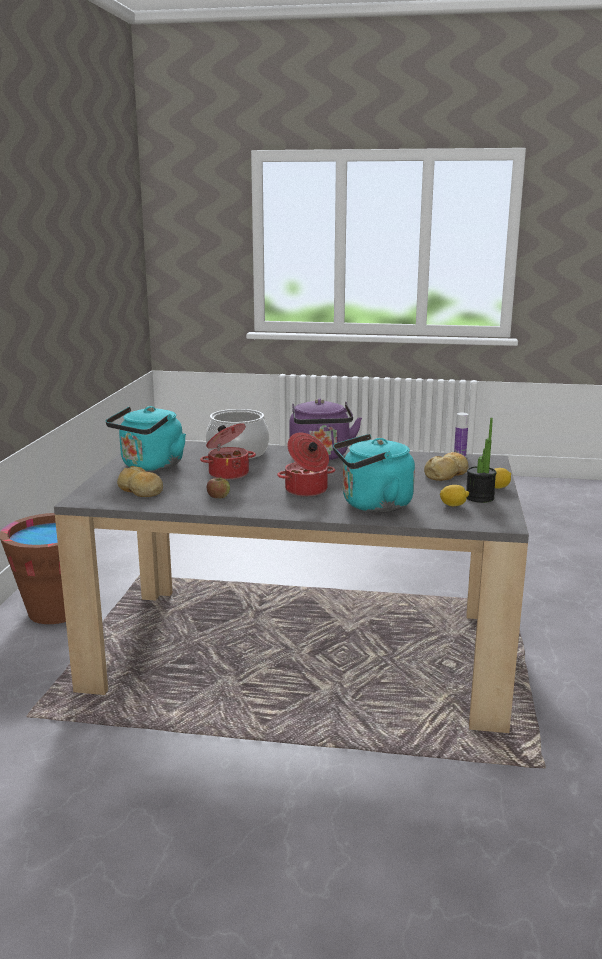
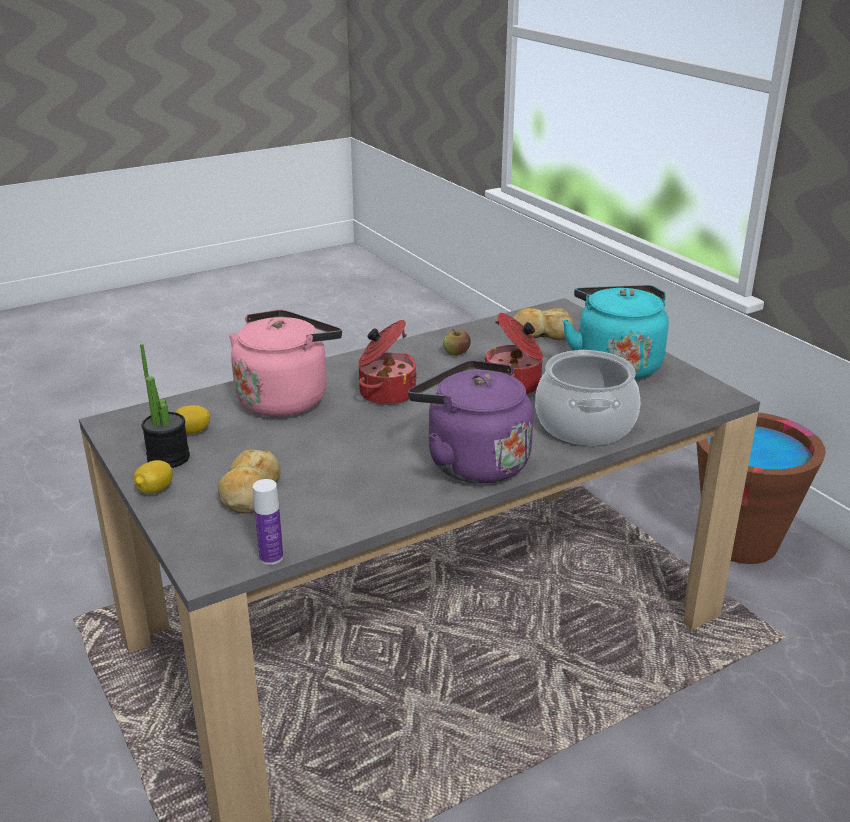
camera: 140 degrees right, 10 degrees up
turquoise kettle [333,434,415,513] -> pink kettle [229,310,342,417]

